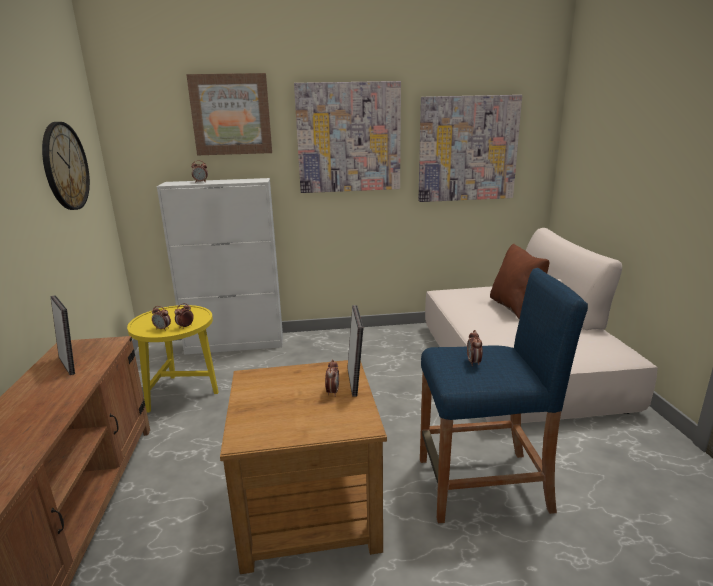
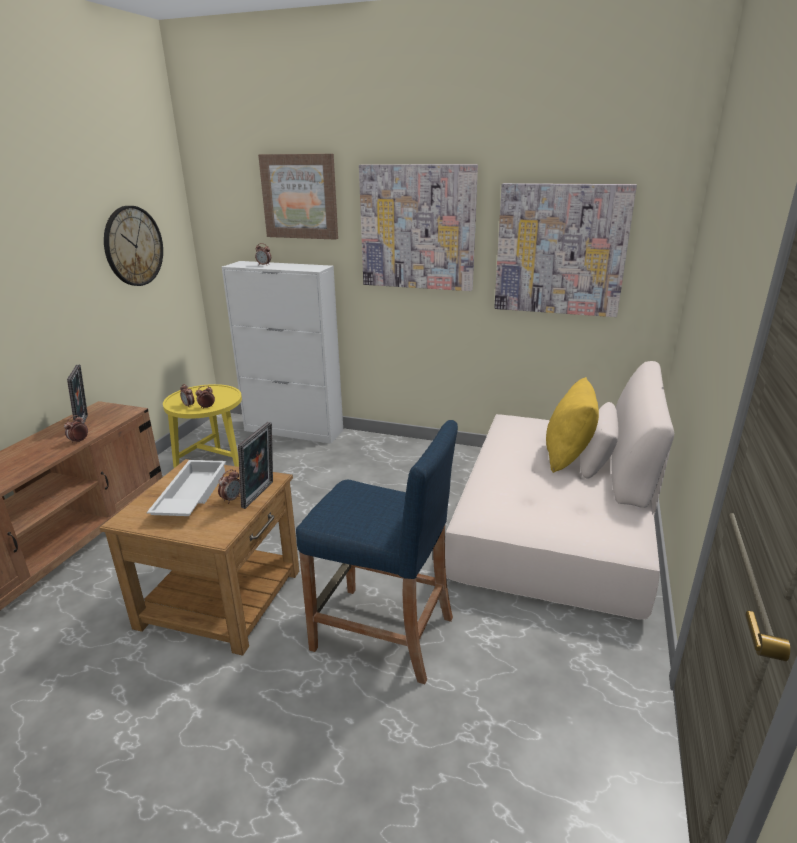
camera: 25 degrees right, 5 degrees up
alarm clock [467,330,483,366] -> alarm clock moved to [64,415,88,444]
brown pillow [490,244,549,319] -> yellow pillow [546,377,599,473]
none -> white tray [147,460,226,516]

